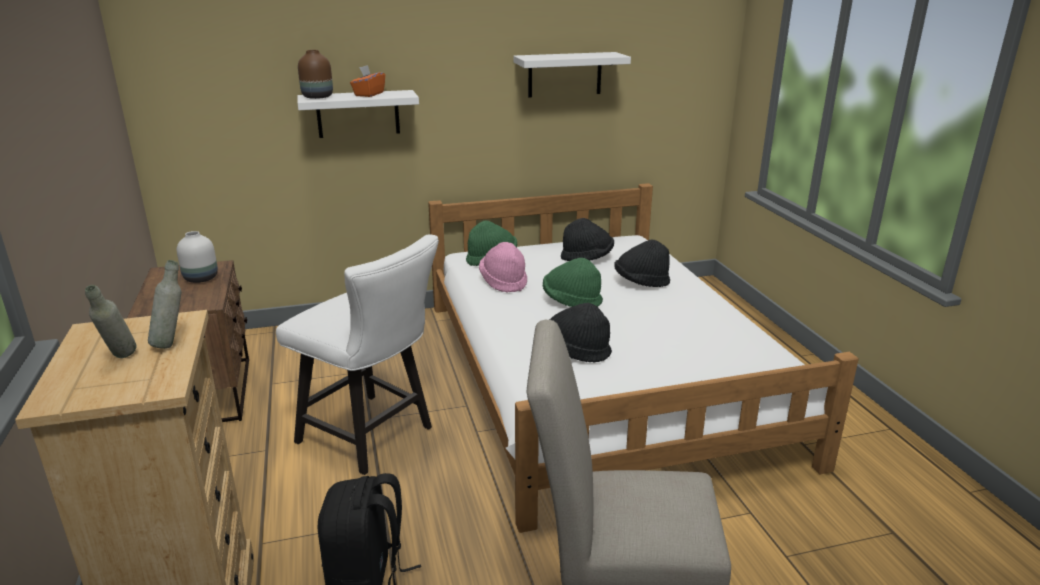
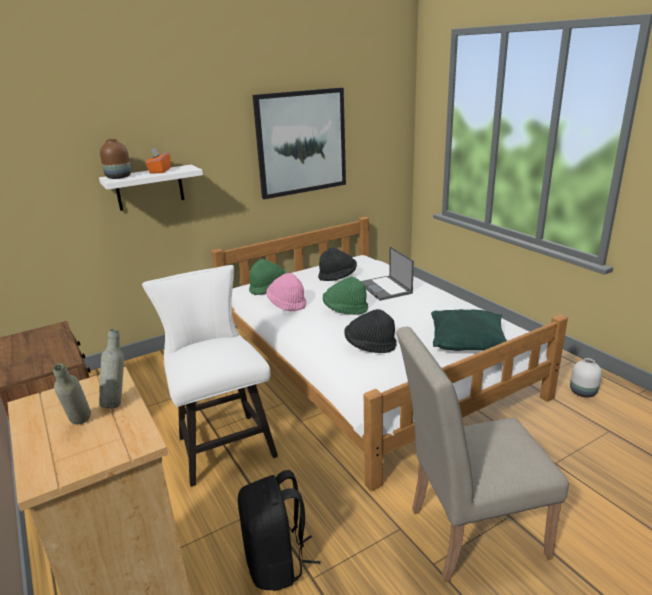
camera: 15 degrees left, 0 degrees up
white vase [177,231,218,283] -> white vase moved to [570,358,602,398]
white chair [276,234,439,475] -> white chair turned 135 degrees counterclockwise [142,265,278,487]
white shelf [514,52,631,97] -> picture [253,88,346,199]
black hat [614,239,670,287] -> laptop [361,246,414,301]
none -> green pillow [431,309,507,351]

